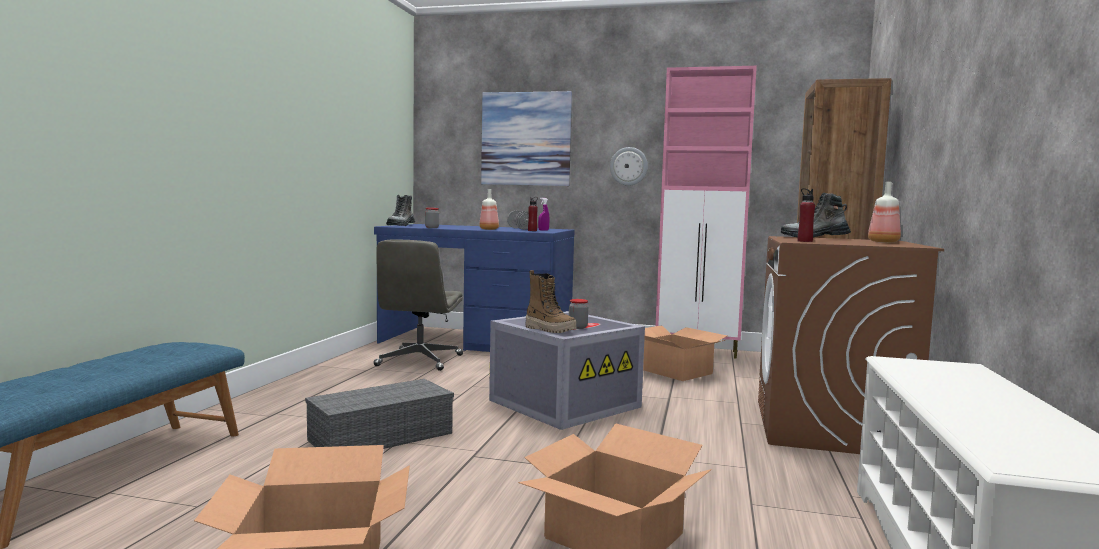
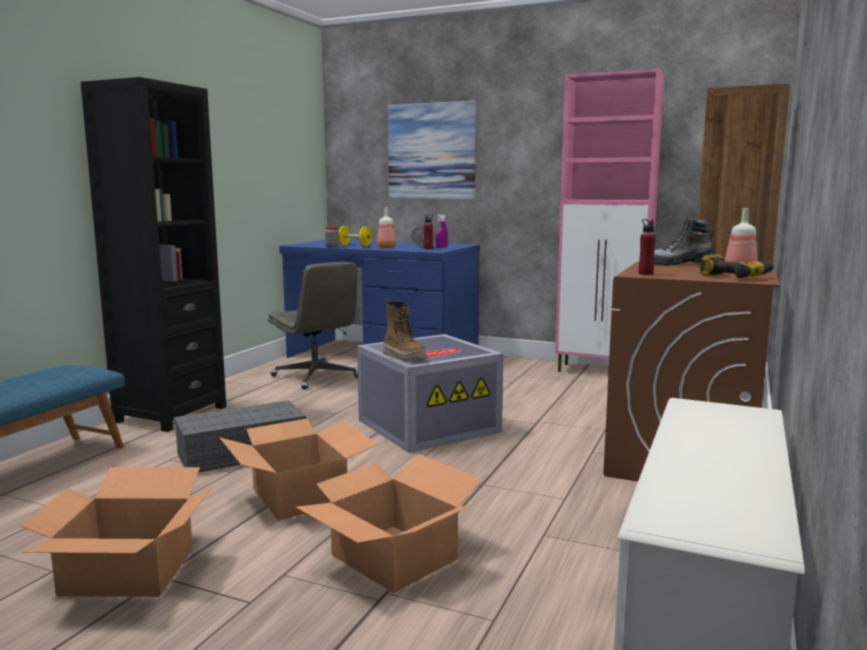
camera: 10 degrees right, 5 degrees up
grey office chair [374,239,463,371] -> grey office chair turned 60 degrees counterclockwise [268,262,358,389]
boot [386,195,415,226] -> none
jar [569,299,588,329] -> none
wall clock [610,147,648,186] -> none
cardboard box [643,325,727,381] -> cardboard box moved to [219,418,378,520]
none -> black bookcase [81,77,226,432]
none -> yellow dumbbell [339,226,373,246]
none -> power drill [700,254,774,278]

